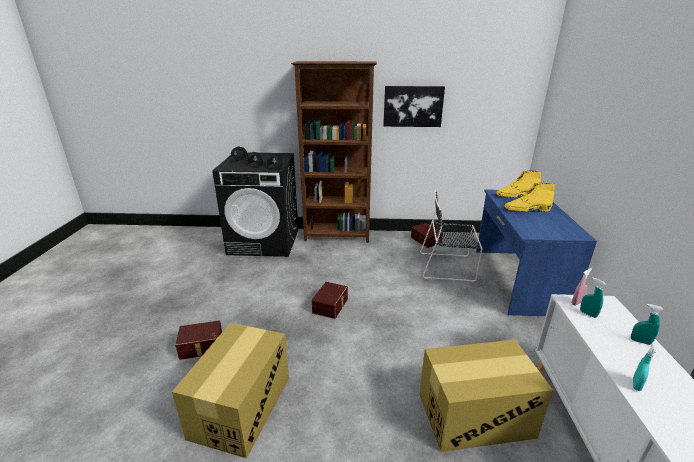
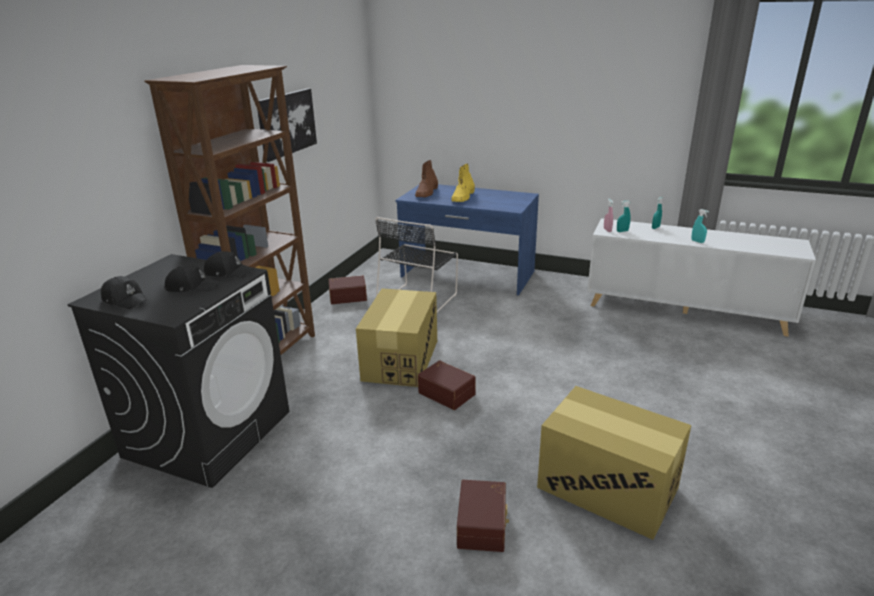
camera: 70 degrees left, 0 degrees up
cardboard box [419,340,554,452] -> cardboard box moved to [356,289,437,387]
yellow boot [496,170,541,198] -> brown boot [415,160,438,197]

